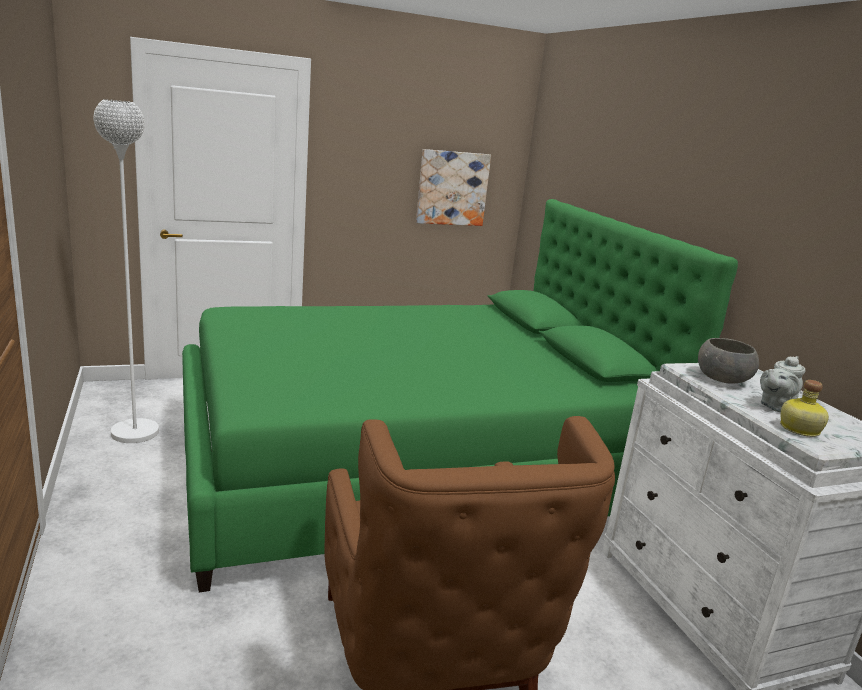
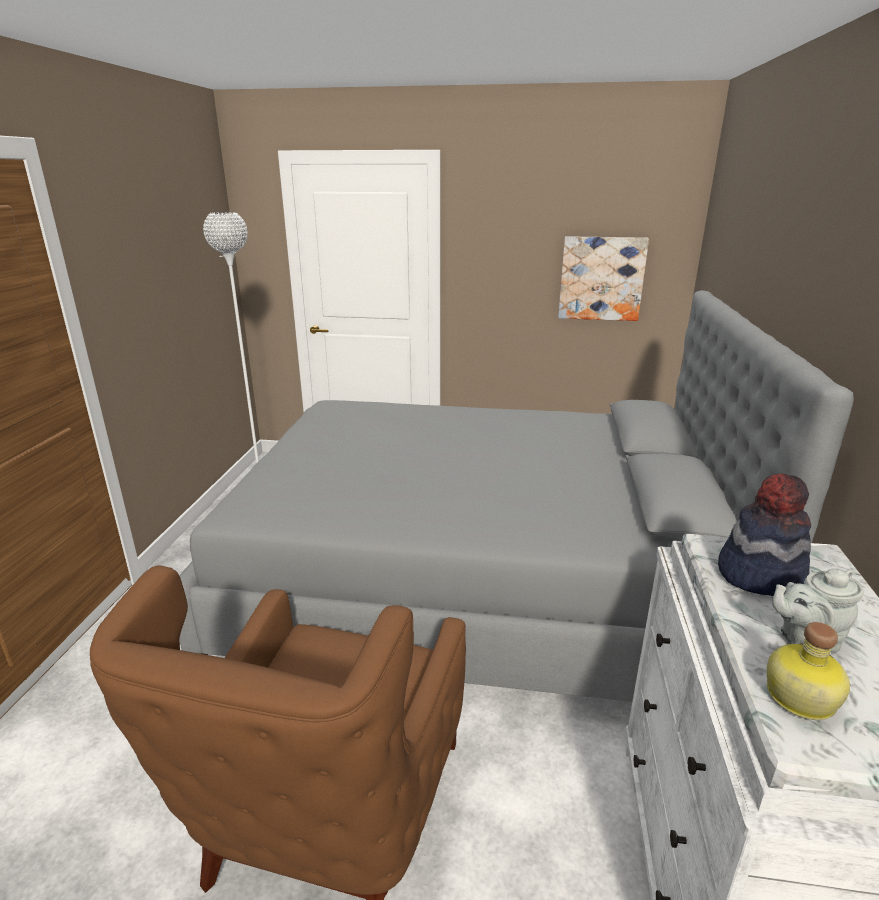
camera: 30 degrees right, 5 degrees up
green bed [182,199,738,593] -> grey bed [179,290,854,702]
grey bowl [698,338,759,384] -> hat [718,474,811,596]

